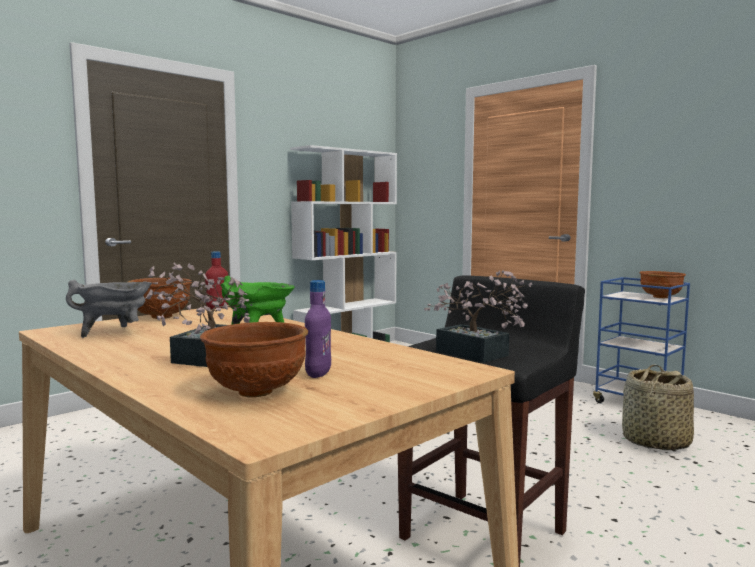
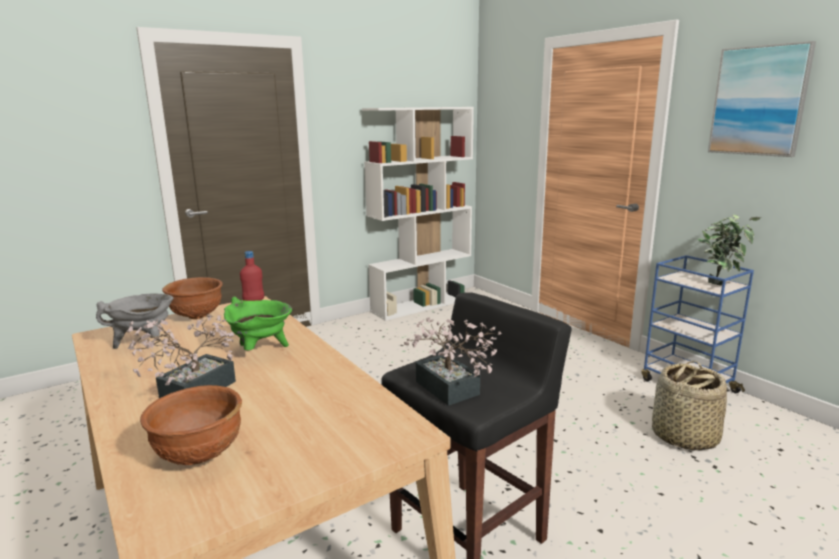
camera: 10 degrees right, 10 degrees up
purple bottle [305,280,331,378] -> none
brown bowl [639,271,686,298] -> potted plant [697,215,761,286]
none -> picture [708,41,816,157]

